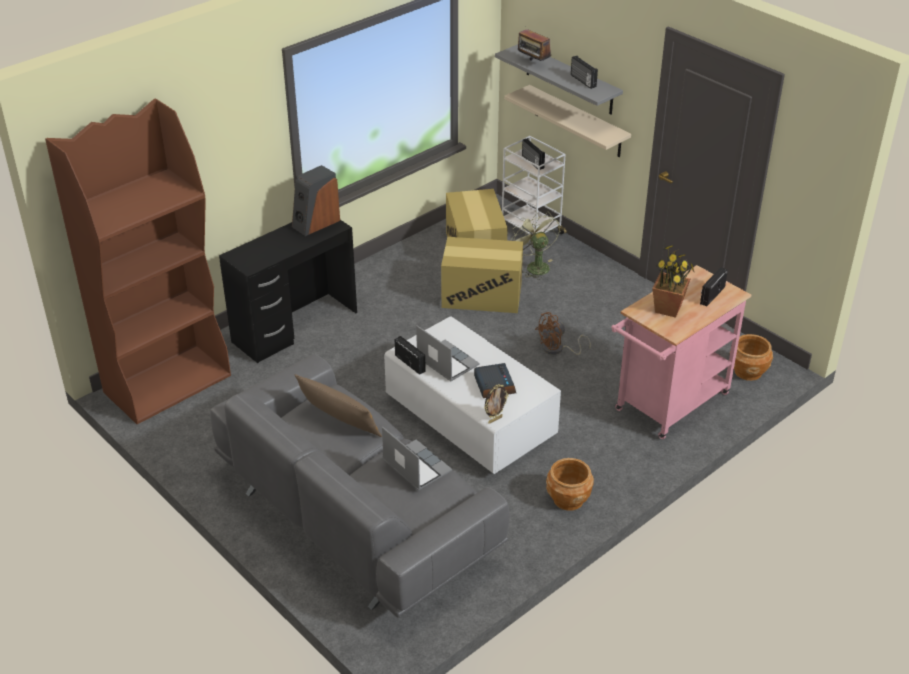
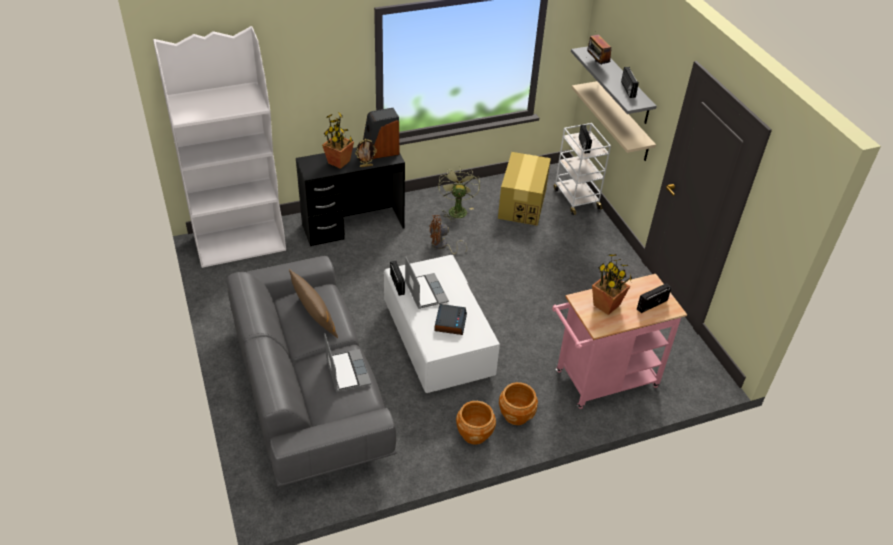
camera: 20 degrees right, 5 degrees up
brown bookcase [45,98,231,424] -> white bookcase [153,26,286,268]
cardboard box [441,237,523,313] -> none
picture frame [484,384,509,424] -> picture frame moved to [355,139,377,167]
green fan [511,212,560,280] -> green fan moved to [438,167,480,222]
brown fan [535,312,591,355] -> brown fan moved to [429,215,467,254]
brown planter [730,334,773,381] -> brown planter moved to [499,382,538,425]
none -> potted plant [322,112,354,169]

